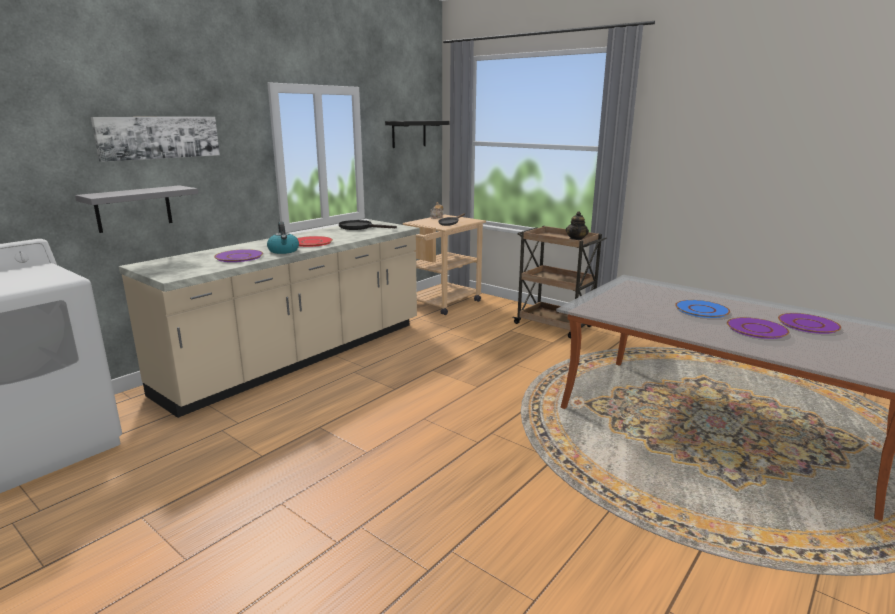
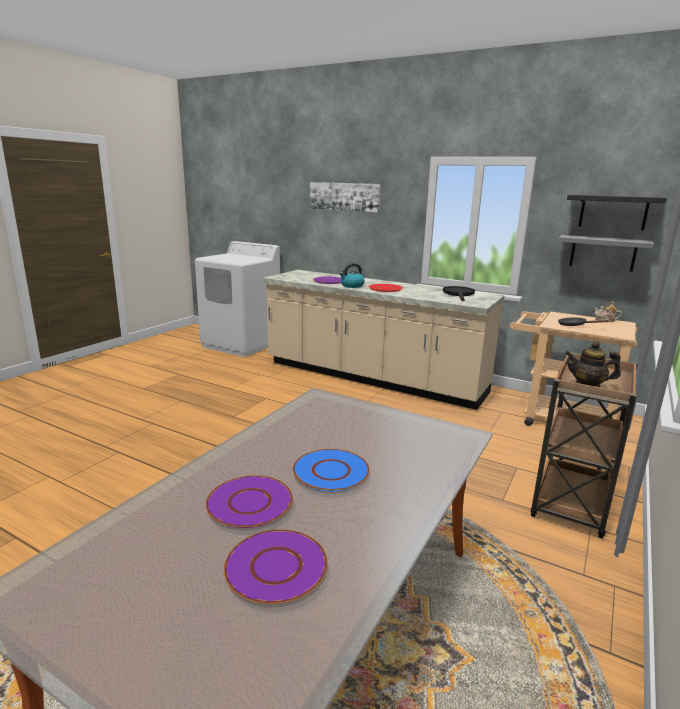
camera: 80 degrees right, 0 degrees up
grey shelf [75,185,198,233] -> grey shelf moved to [558,235,654,272]

